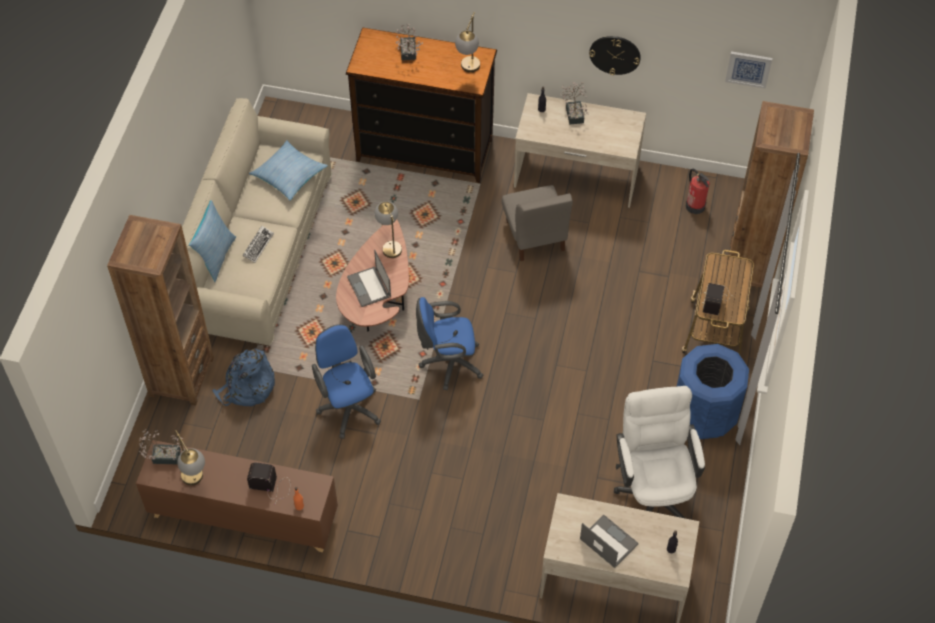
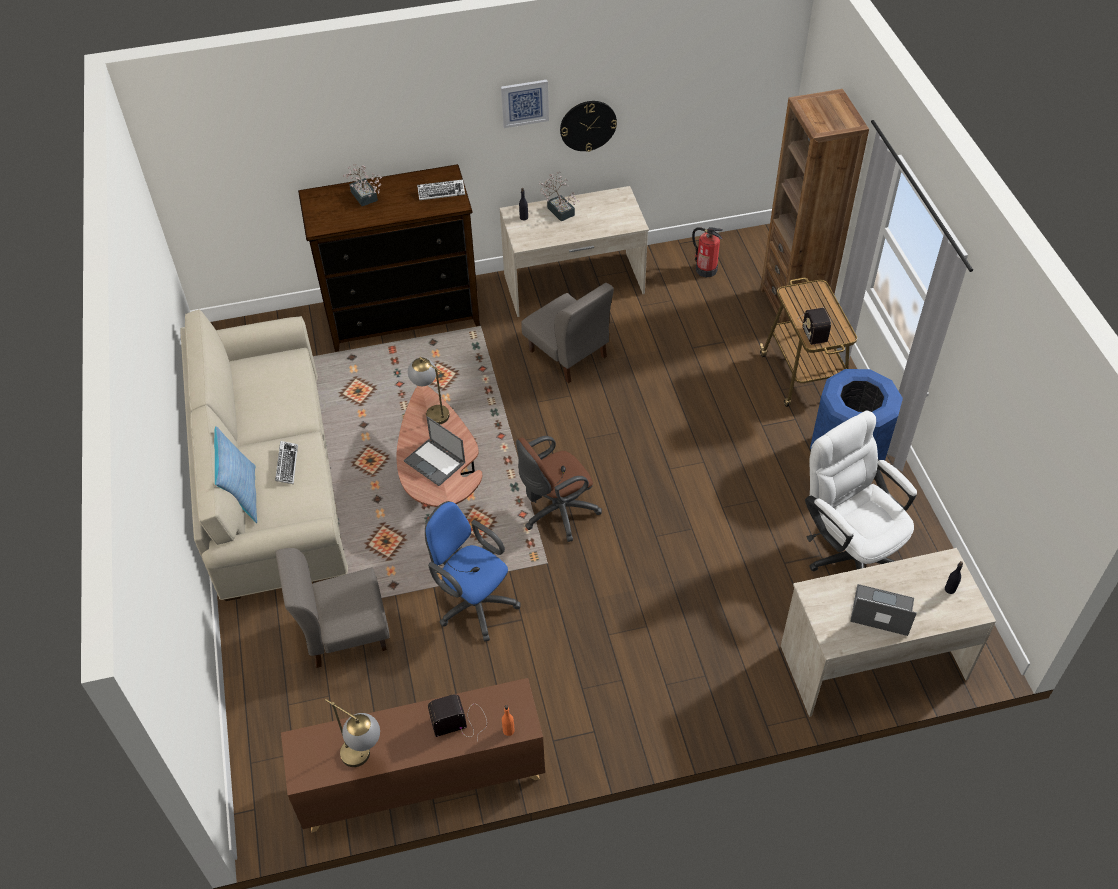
camera: 25 degrees left, 5 degrees down
brown bookcase [107,215,214,406] -> none
potted plant [139,429,182,464] -> none
blue backpack [212,348,275,407] -> grey chair [275,548,390,668]
pillow [249,140,328,201] -> none
blue office chair [416,297,483,390] -> brown office chair [516,436,602,542]
table lamp [455,12,480,72] -> keyboard [417,179,465,200]
picture [725,51,772,89] -> picture moved to [501,80,549,128]

